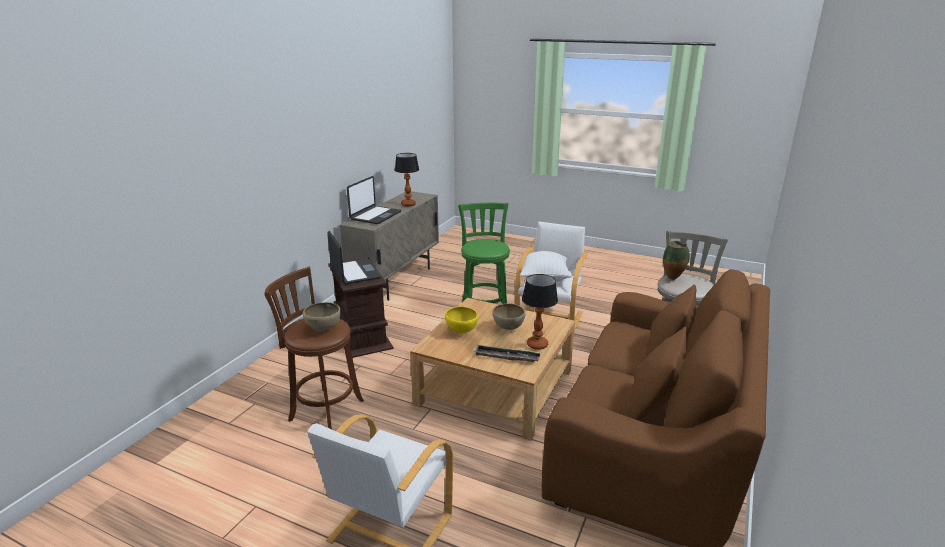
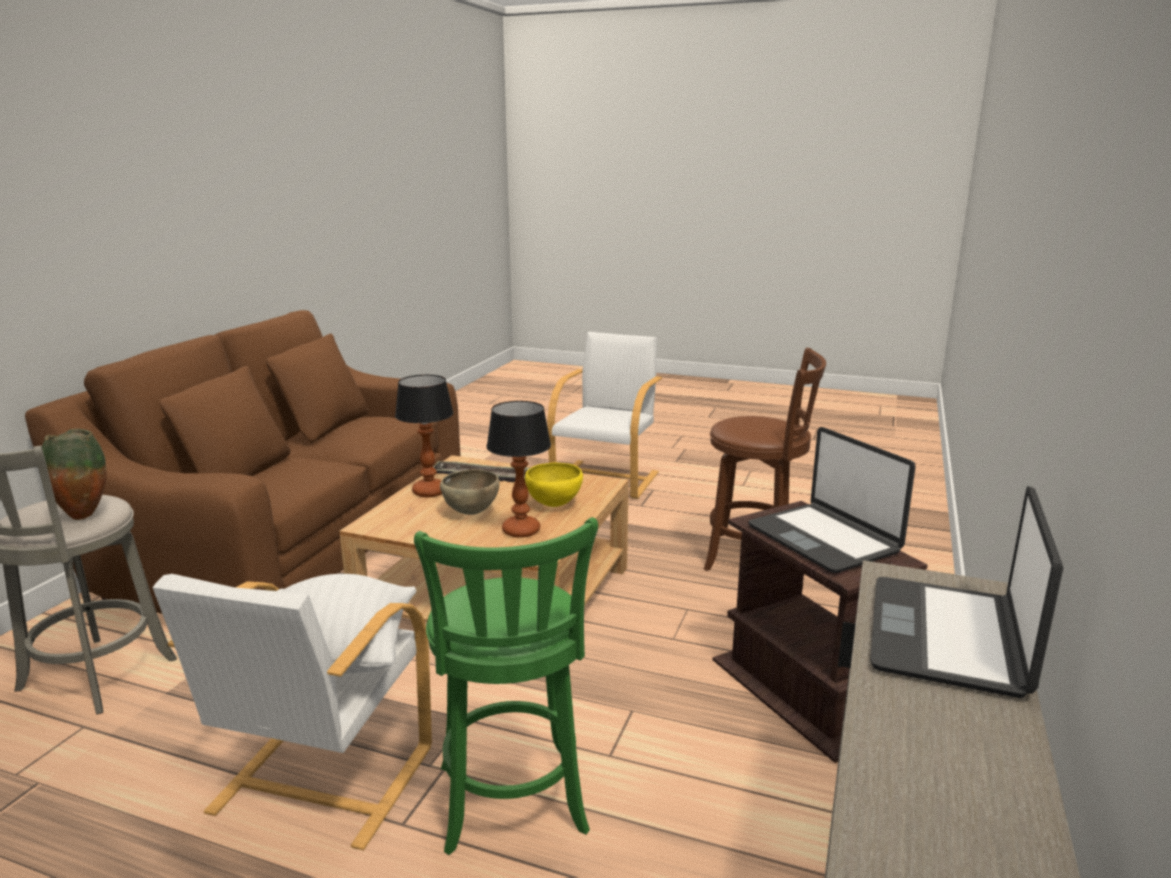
camera: 175 degrees right, 5 degrees down
brown bowl [303,302,341,331] -> none
table lamp [395,153,419,207] -> table lamp moved to [486,401,551,538]

